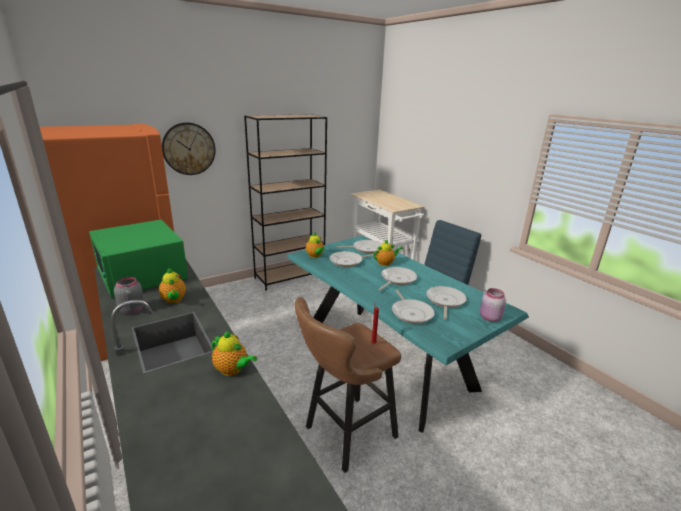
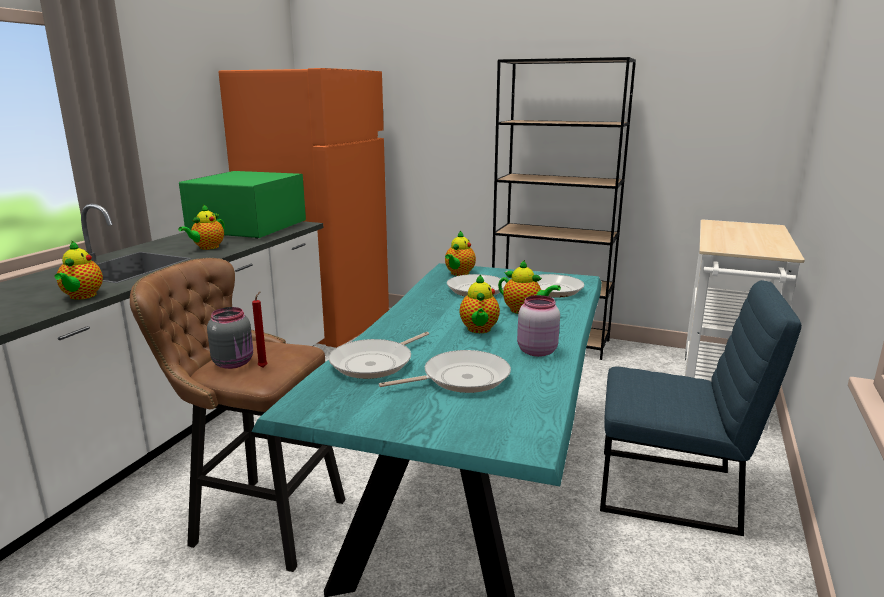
camera: 55 degrees right, 5 degrees down
grey jar [114,277,144,314] -> grey jar moved to [207,307,253,369]
wall clock [162,122,216,175] -> none
frying pan [378,267,417,291] -> teapot [459,275,500,333]
pink jar [480,288,506,322] -> pink jar moved to [517,295,560,357]

